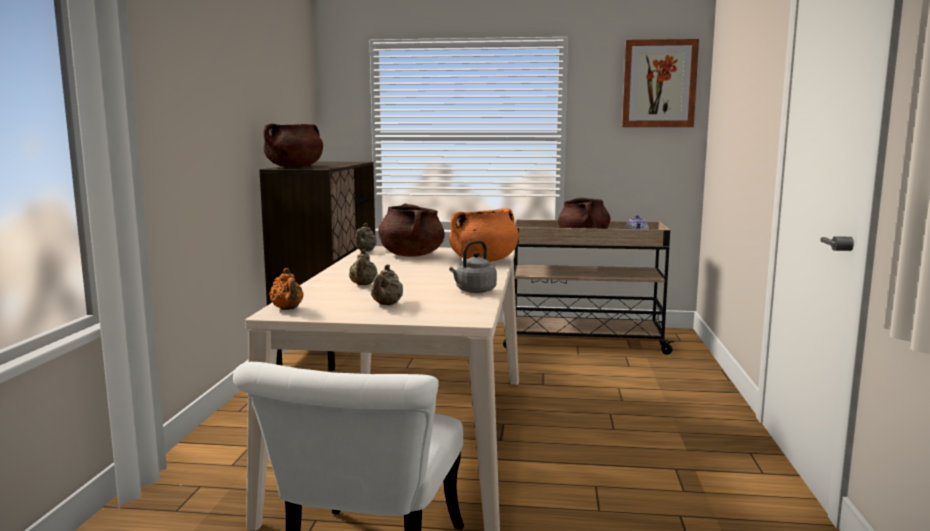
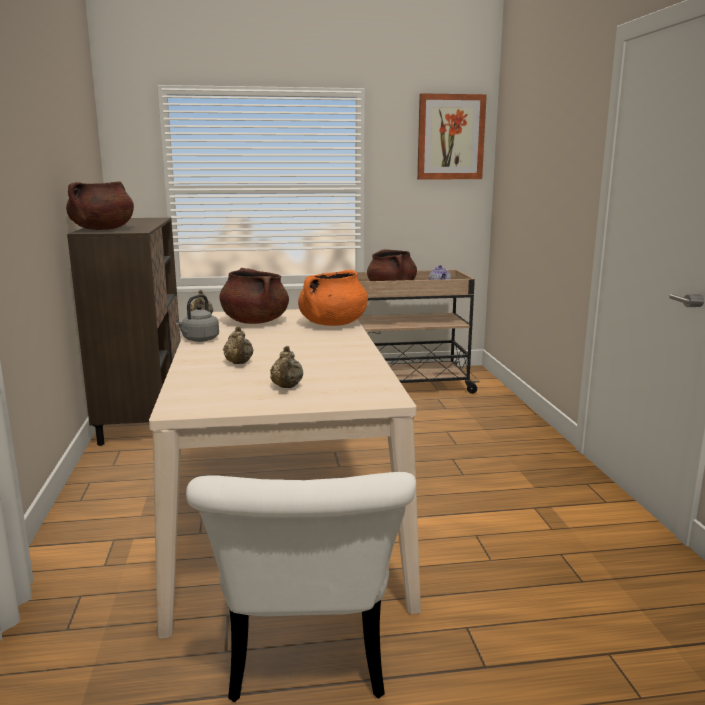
camera: 15 degrees left, 5 degrees up
orange teapot [269,268,304,310] -> none
grey kettle [449,240,497,293] -> grey kettle moved to [175,294,219,342]

